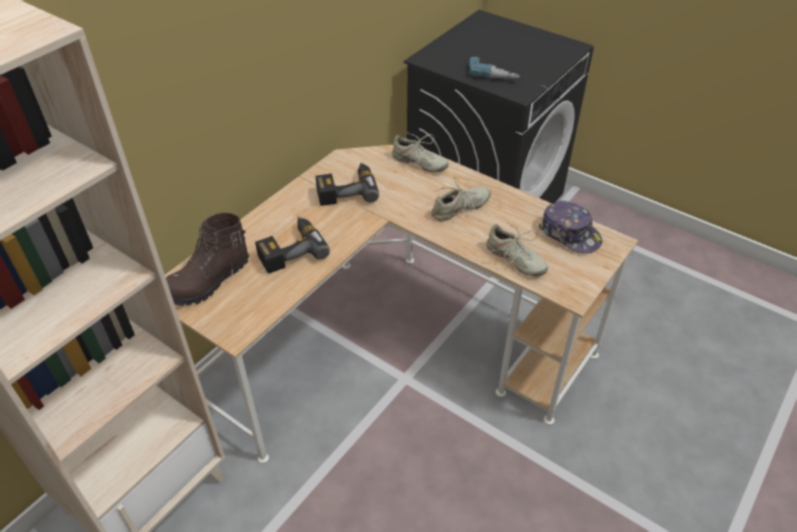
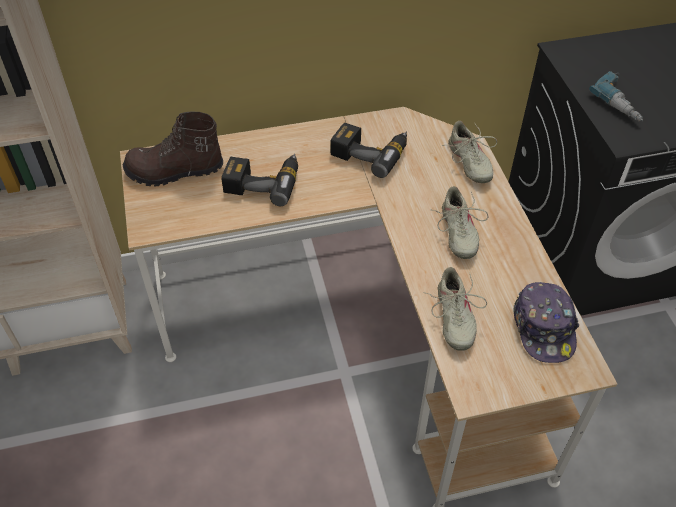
camera: 40 degrees right, 5 degrees up
beige shoe [431,176,491,222] -> beige shoe turned 75 degrees clockwise [433,186,488,259]

